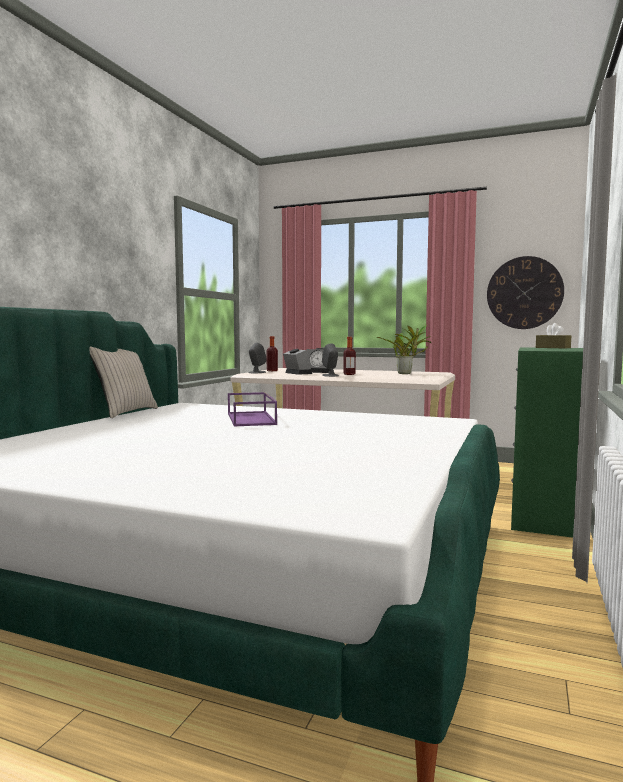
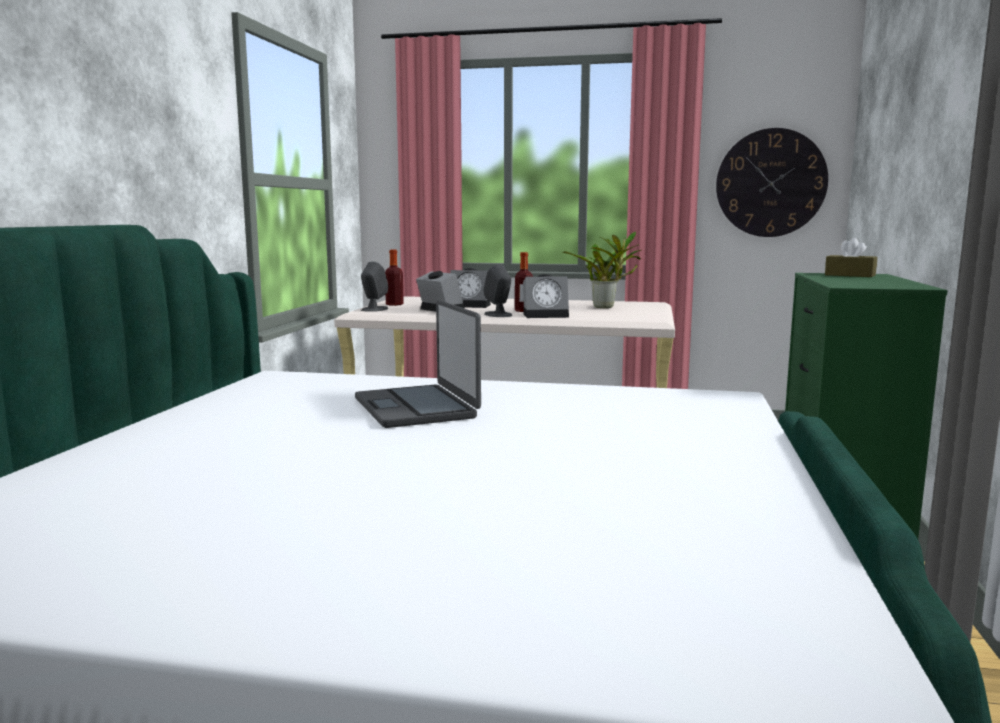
camera: 10 degrees left, 5 degrees up
beige pillow [90,347,158,418] -> none
purple tray [228,392,277,427] -> laptop [355,300,481,428]
none -> alarm clock [523,274,569,318]

